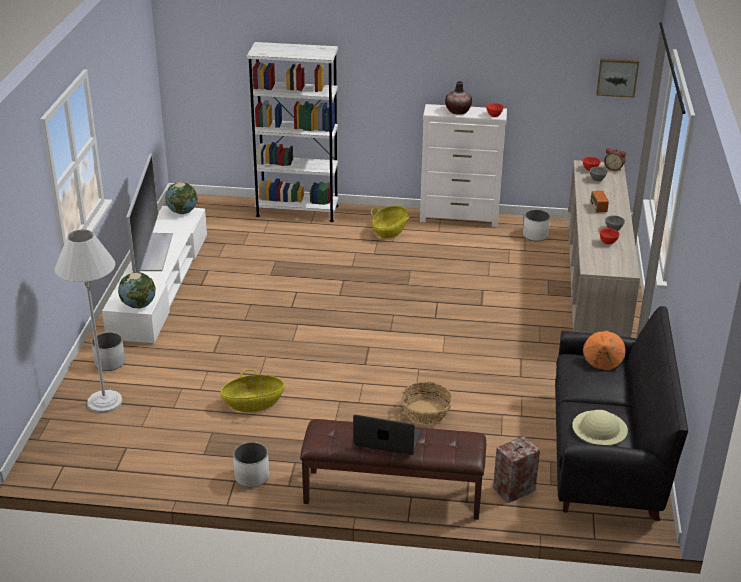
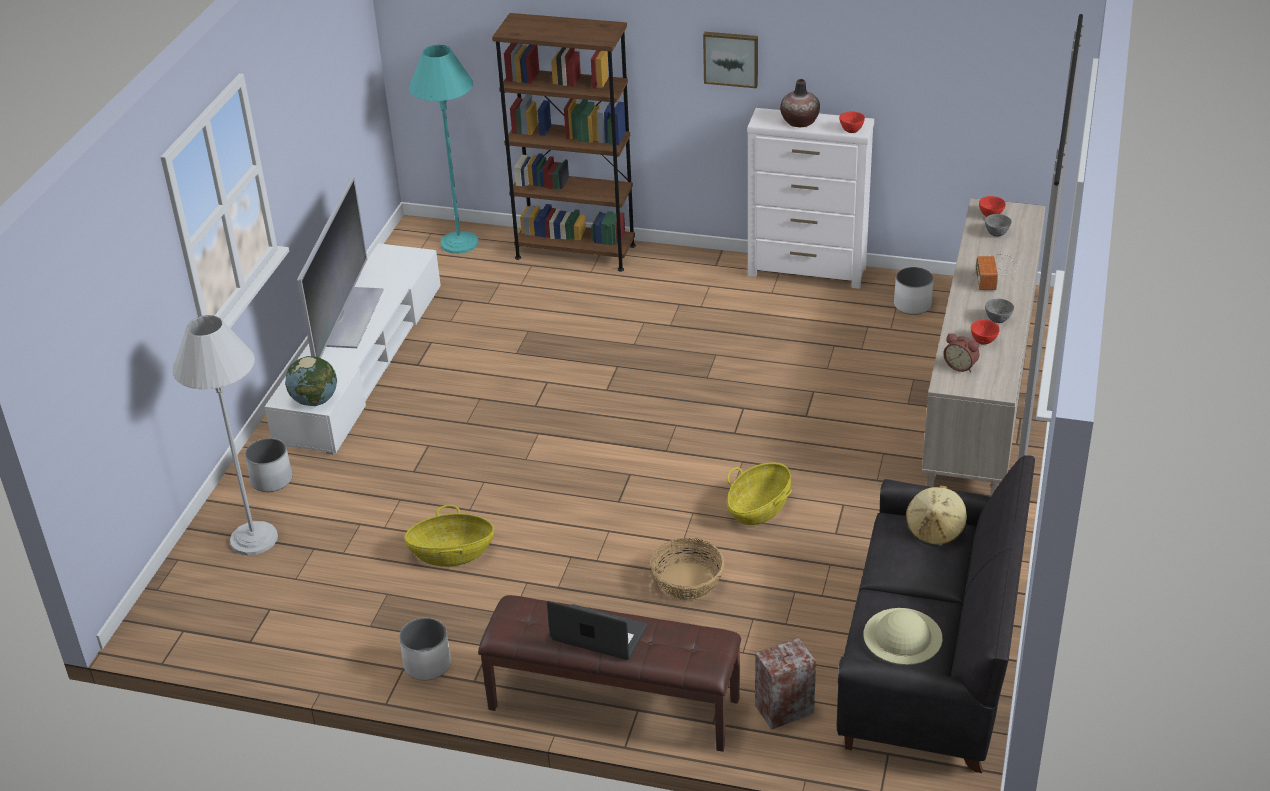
camera: 10 degrees right, 5 degrees up
globe [165,182,198,214] -> none
white bookcase [247,42,338,222] -> brown bookcase [492,13,636,272]
basket [371,206,410,238] -> basket moved to [727,462,792,525]
orange hat [583,330,626,371] -> beige hat [906,485,967,546]
picture [596,58,639,98] -> picture moved to [703,32,758,88]
alarm clock [604,148,626,171] -> alarm clock moved to [943,333,980,372]
none -> turquoise floor lamp [409,45,479,254]

